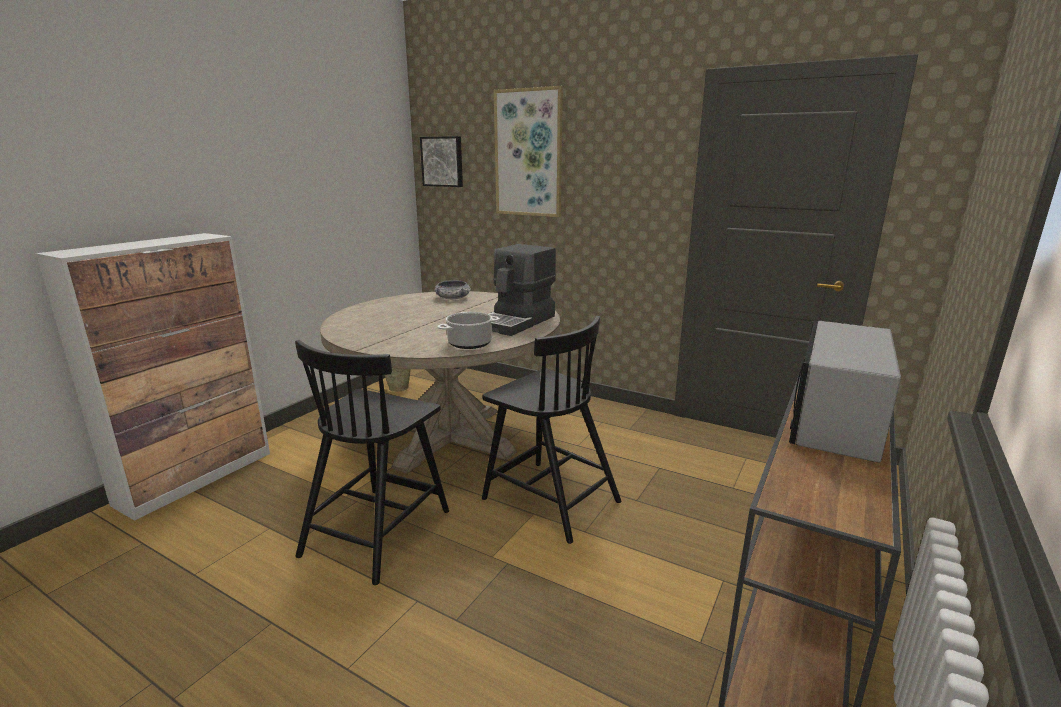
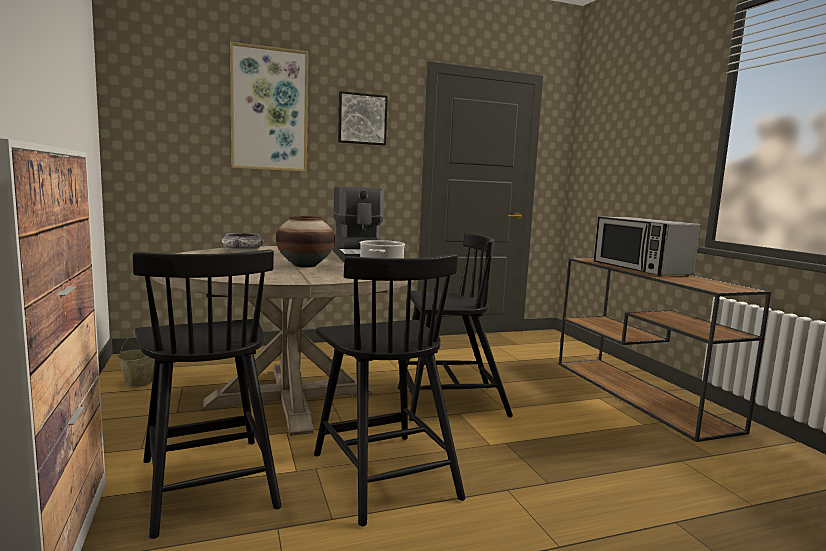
camera: 50 degrees left, 10 degrees down
picture [420,136,463,187] -> picture moved to [338,91,388,145]
none -> black chair [133,249,282,539]
none -> vase [276,216,335,268]

